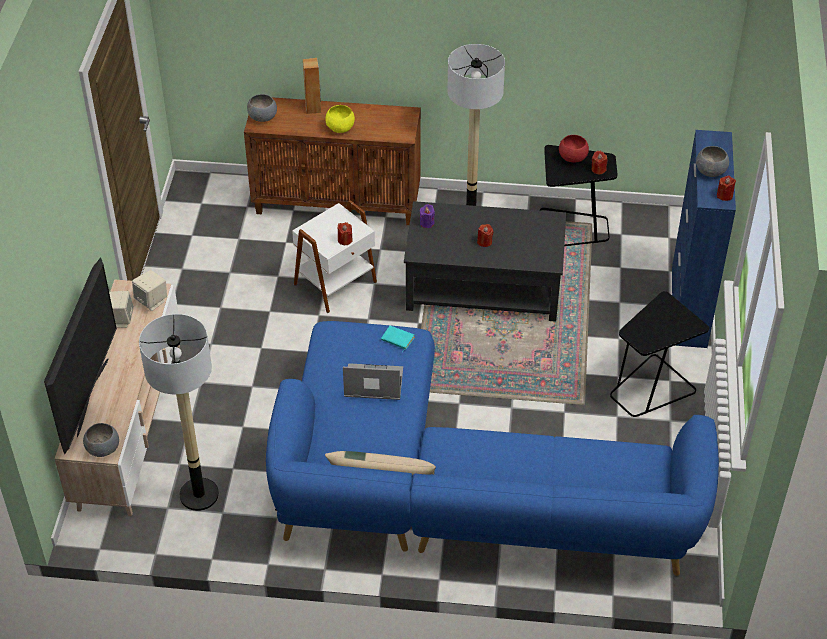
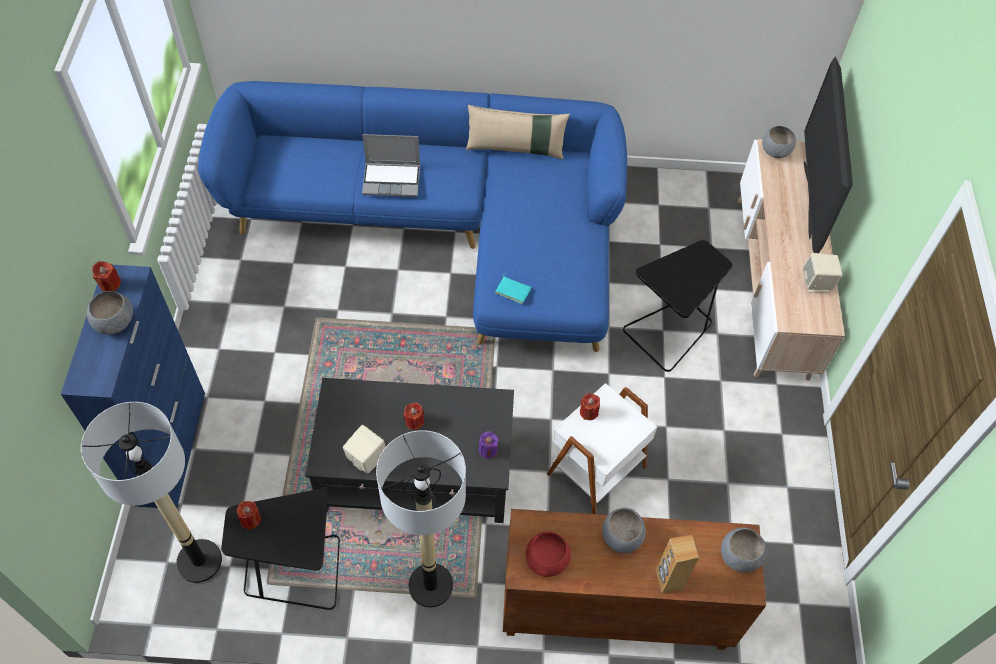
camera: 175 degrees right, 10 degrees up
beige speaker [132,270,167,311] -> beige speaker moved to [343,425,386,473]
floor lamp [139,314,219,511] -> floor lamp moved to [81,402,222,583]
yellow bowl [325,105,355,133] -> grey bowl [602,508,646,553]
laptop [343,363,403,400] -> laptop moved to [362,134,420,197]
red bowl [559,135,589,162] -> red bowl moved to [526,531,571,577]
black side table [610,291,709,417] -> black side table moved to [623,240,732,372]

